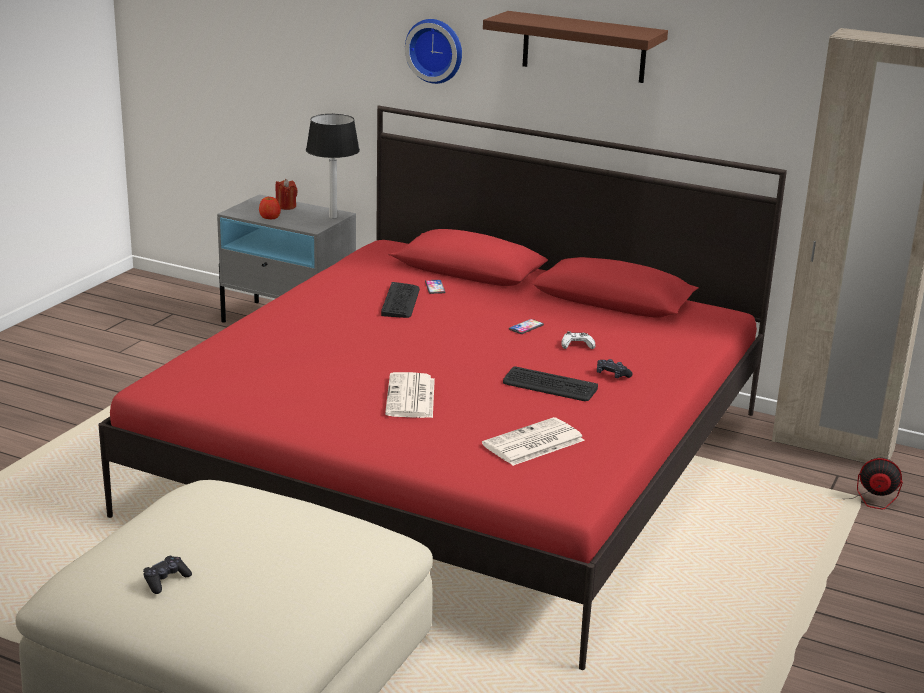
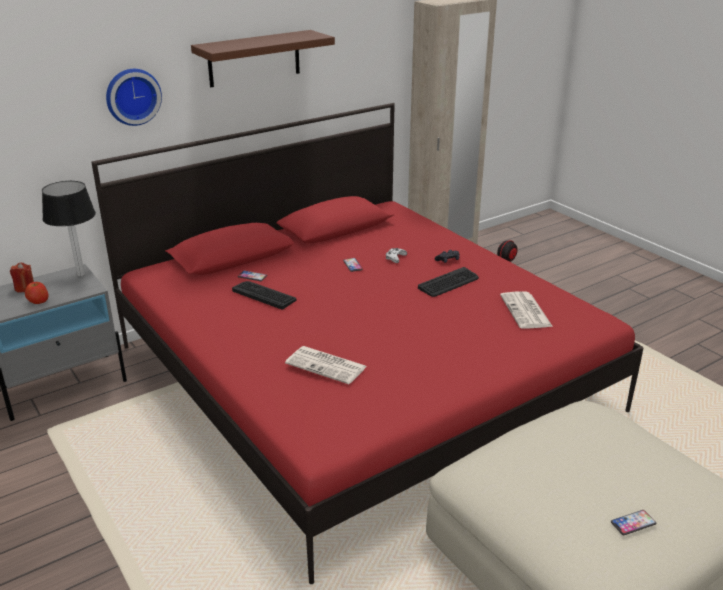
camera: 60 degrees left, 5 degrees up
black game controller [143,556,192,594] -> phone [611,510,656,535]
newspaper [385,372,435,418] -> newspaper moved to [285,346,367,384]

